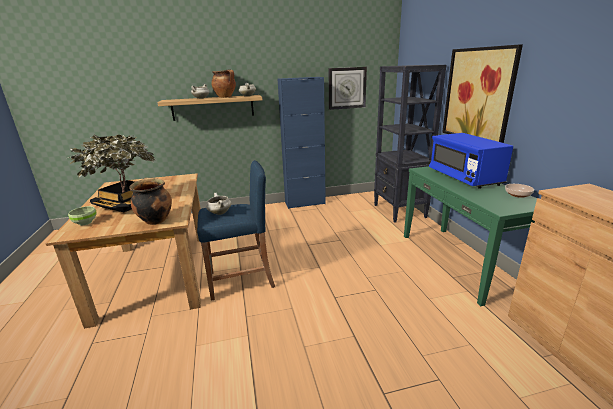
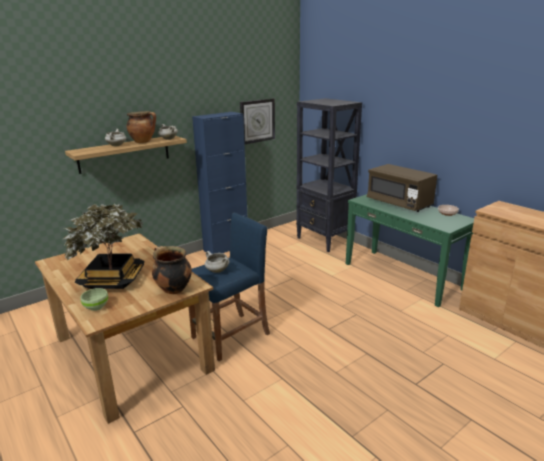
camera: 25 degrees left, 0 degrees up
blue microwave [429,133,513,189] -> brown microwave [367,164,437,212]
picture [442,44,523,143] -> none

